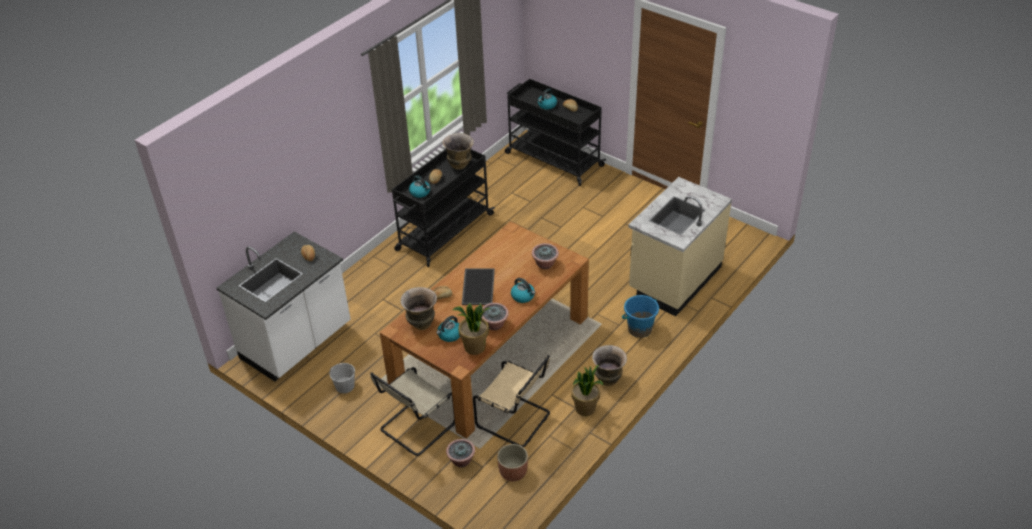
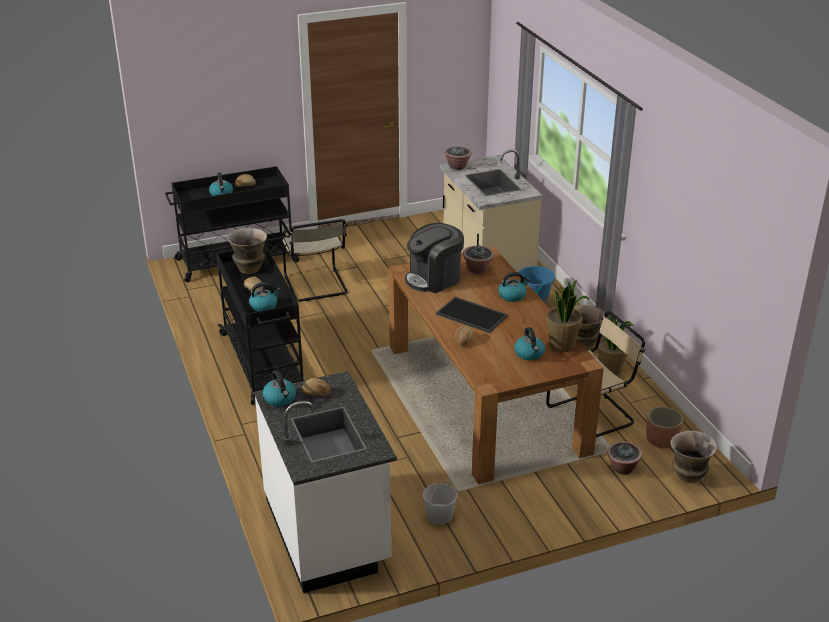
camera: 60 degrees left, 10 degrees down
beige chair [370,367,455,456] -> beige chair moved to [282,219,348,302]
vase [400,287,437,330] -> vase moved to [670,431,717,483]
potted plant [482,303,509,330] -> potted plant moved to [445,146,472,170]
none -> kettle [263,370,296,407]
none -> coffee machine [405,223,464,293]

